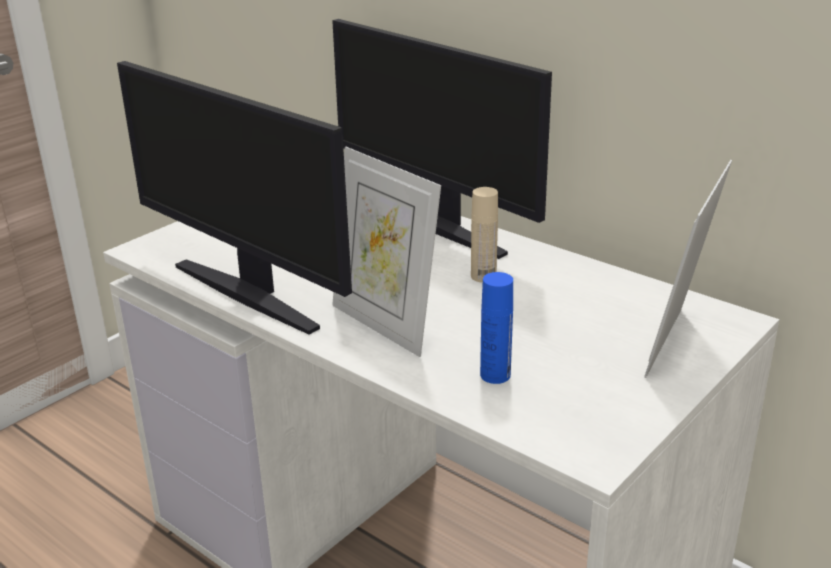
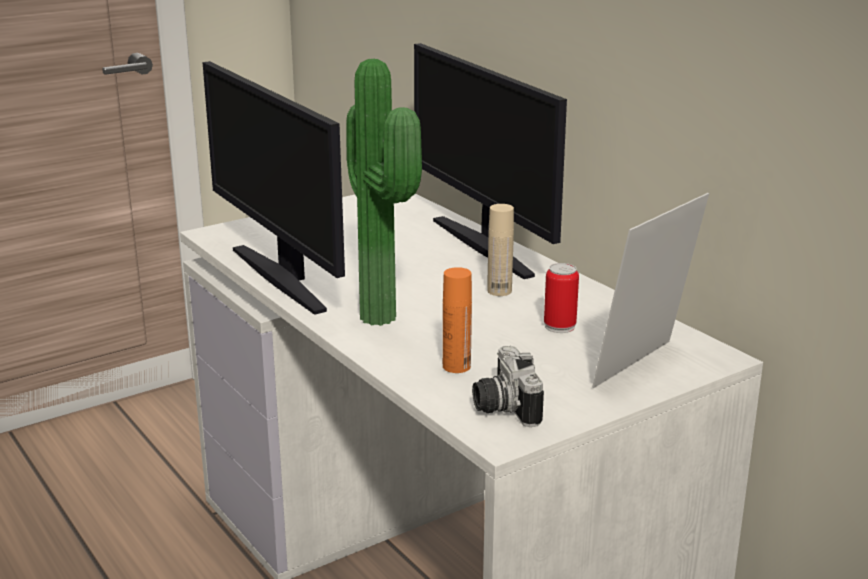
camera: 15 degrees right, 5 degrees down
picture frame [332,147,441,357] -> potted plant [346,59,422,326]
blue bottle [480,272,513,384] -> orange bottle [443,267,472,373]
none -> camera [472,346,544,427]
none -> can [544,263,579,333]

